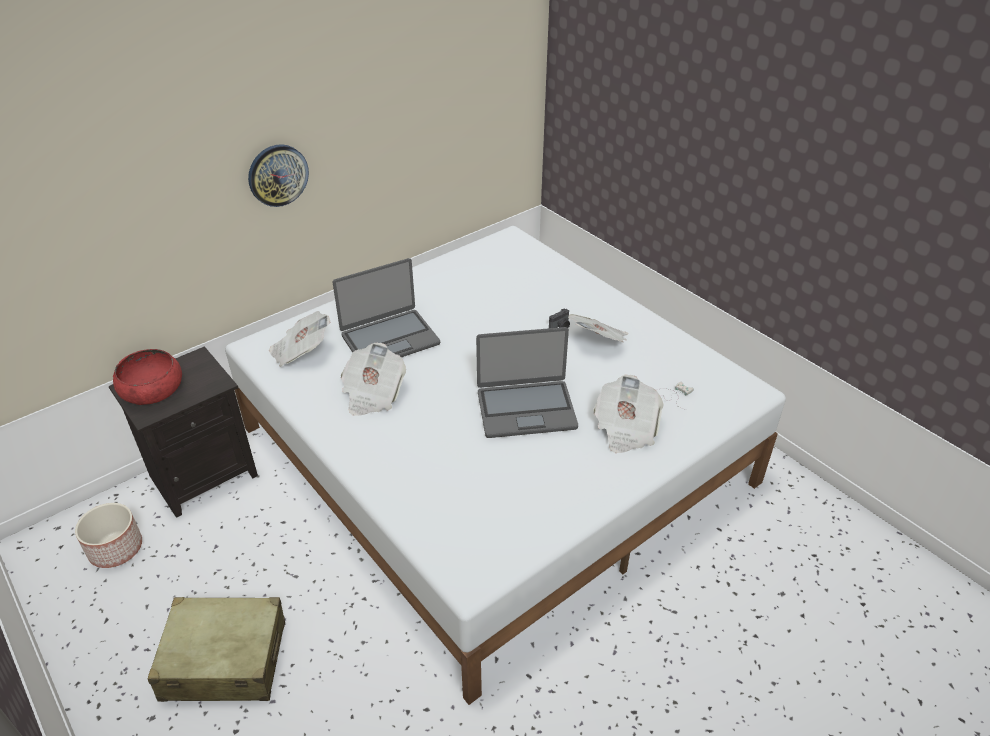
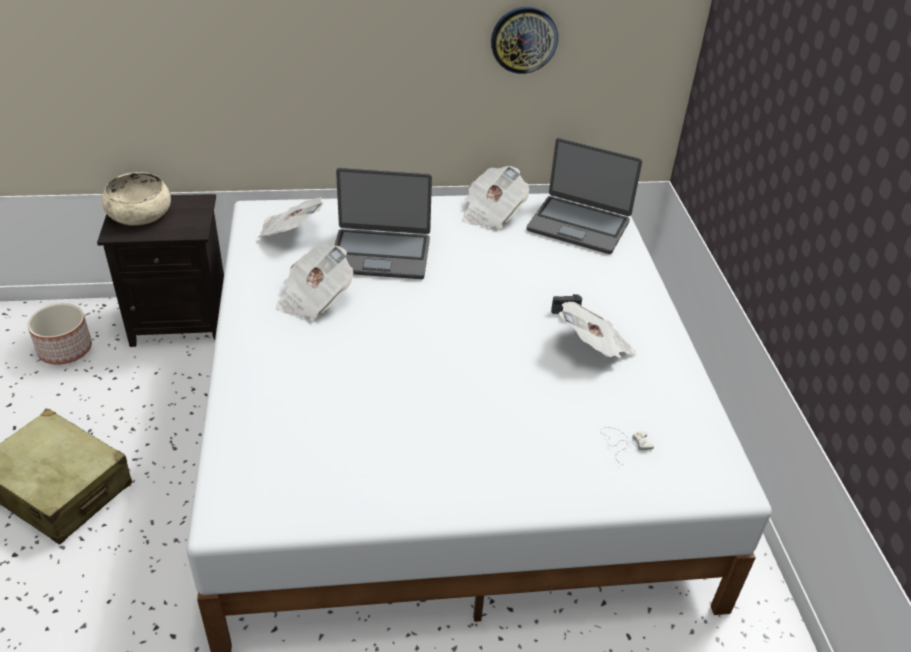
camera: 30 degrees right, 0 degrees up
red bowl [113,349,182,405] -> beige bowl [102,172,171,226]
wall clock [248,144,309,207] -> wall clock moved to [491,7,558,74]
laptop [476,327,578,438] -> laptop moved to [527,138,642,254]
newspaper [593,375,664,453] -> newspaper moved to [462,166,529,228]

